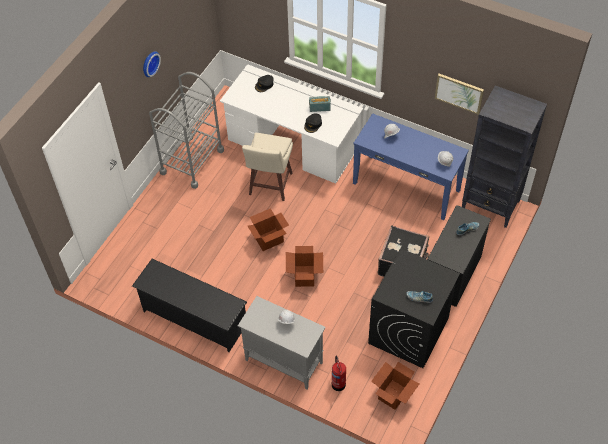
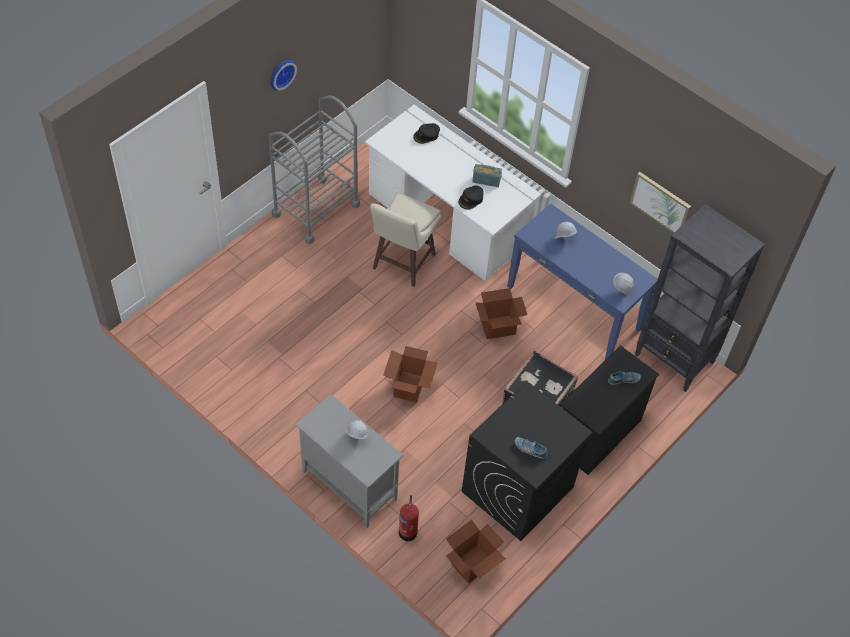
camera: 10 degrees right, 0 degrees up
black shoe rack [132,259,247,352] -> none
cardboard box [248,208,289,251] -> cardboard box moved to [475,288,527,339]

